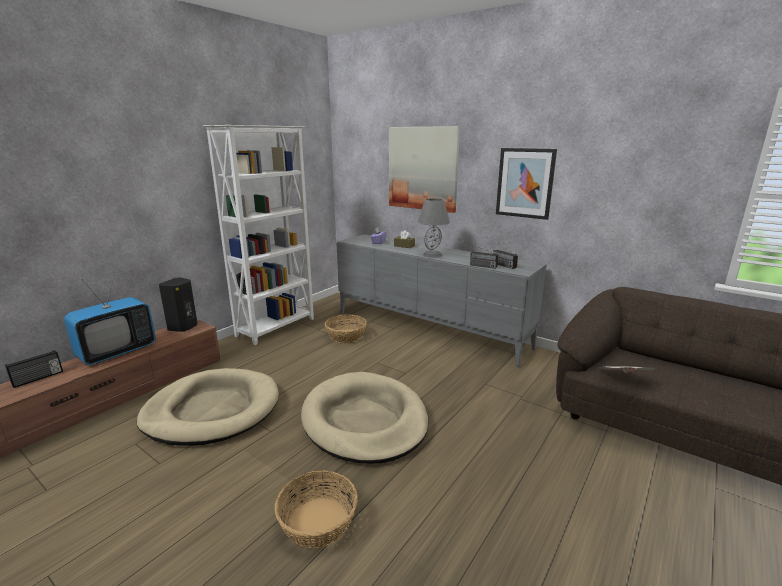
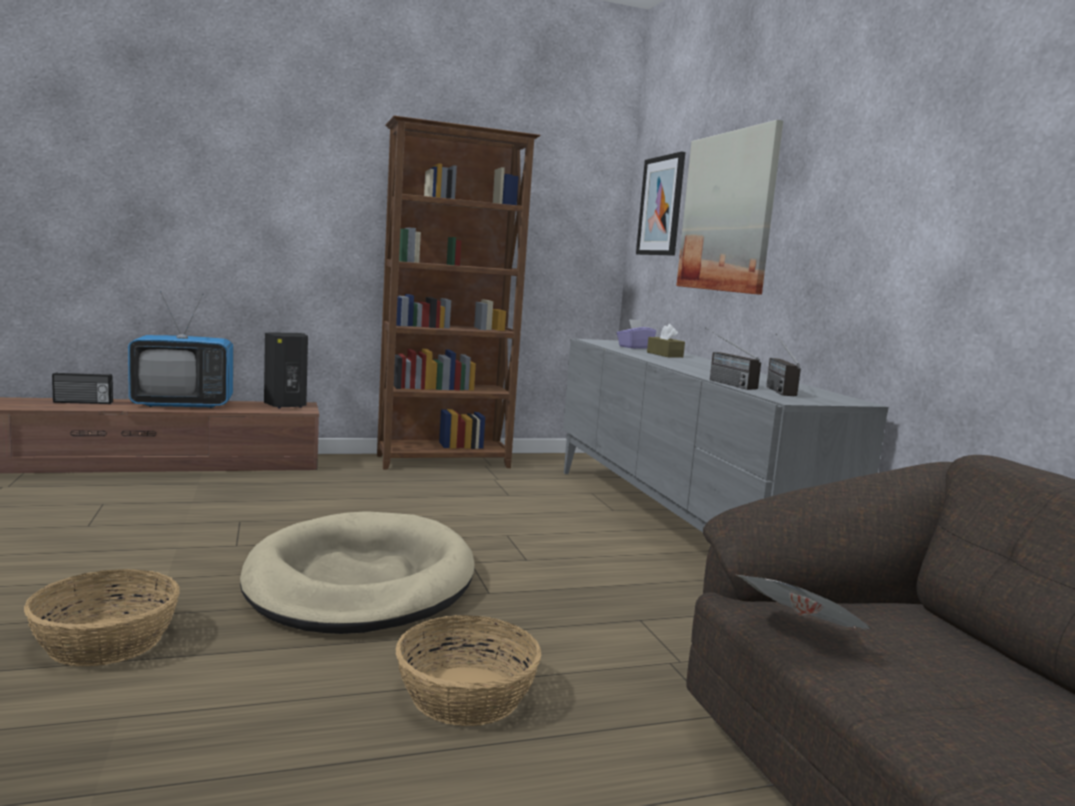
camera: 35 degrees right, 10 degrees down
beige dog bed [136,368,279,446] -> none
white bookcase [203,125,314,345] -> brown bookcase [377,116,541,470]
basket [325,314,367,343] -> basket moved to [396,615,541,726]
grey table lamp [418,198,450,258] -> none
picture [496,148,557,220] -> picture moved to [636,151,686,256]

